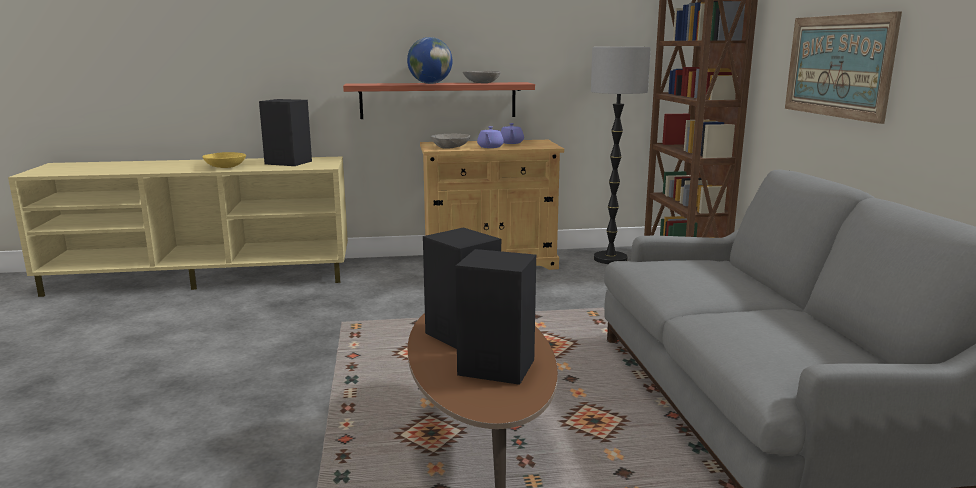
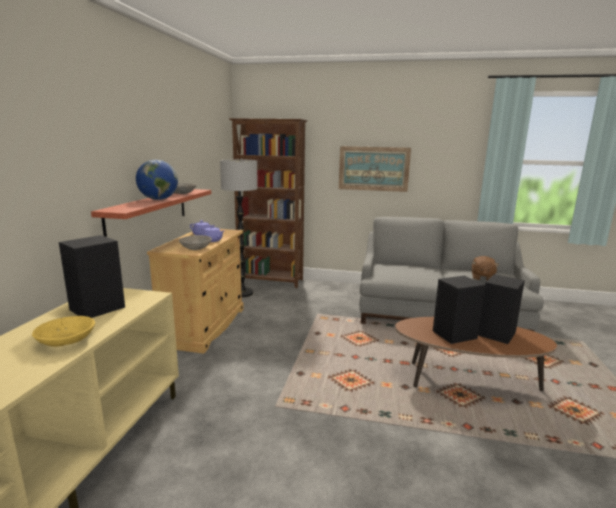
camera: 70 degrees left, 0 degrees up
none -> brown plush toy [472,256,499,281]

